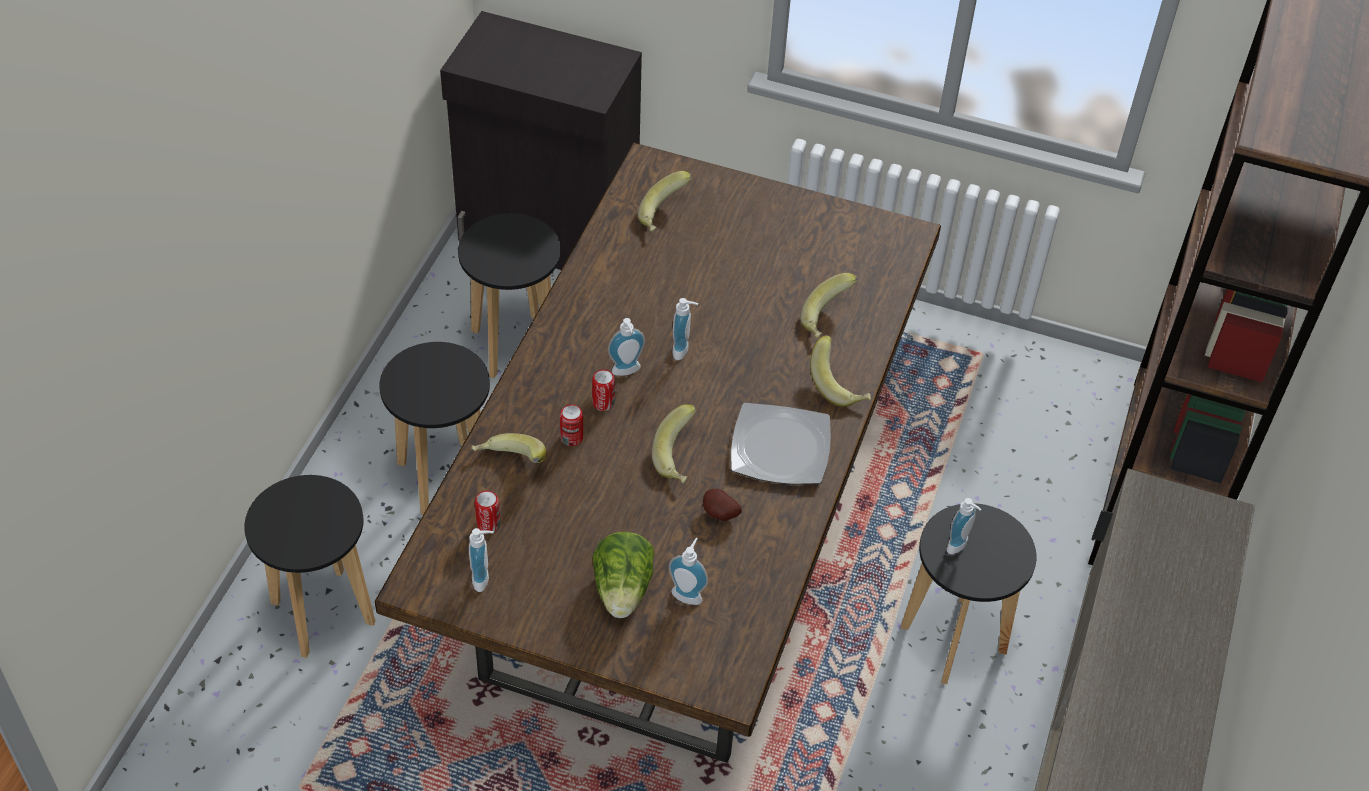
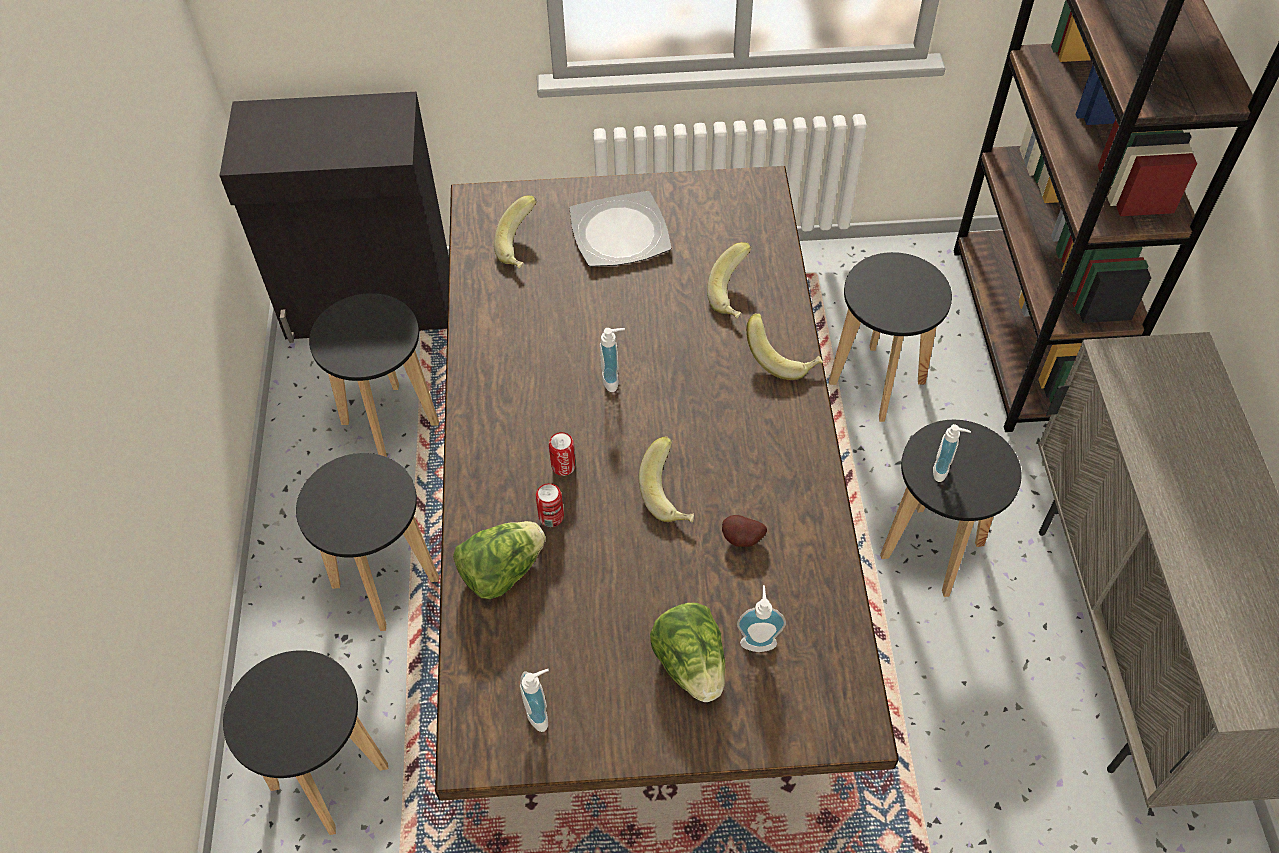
camera: 20 degrees left, 5 degrees up
banana [471,433,547,463] -> lettuce [453,521,545,599]
can [475,491,501,532] -> none
soap dispenser [608,318,645,376] -> none
plate [731,403,831,485] -> plate moved to [569,191,672,267]
none -> black stool [829,252,952,422]

